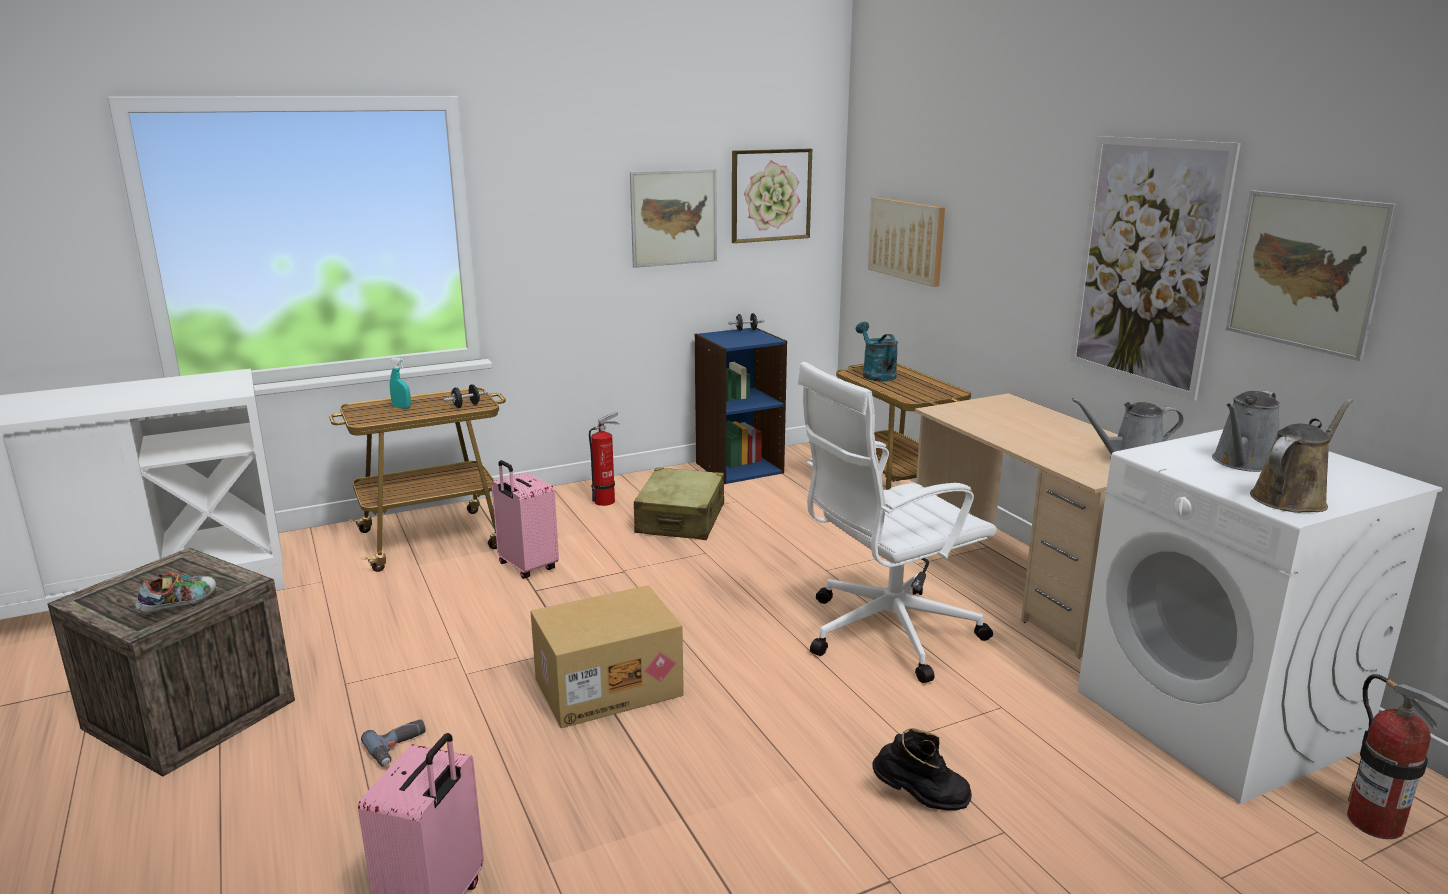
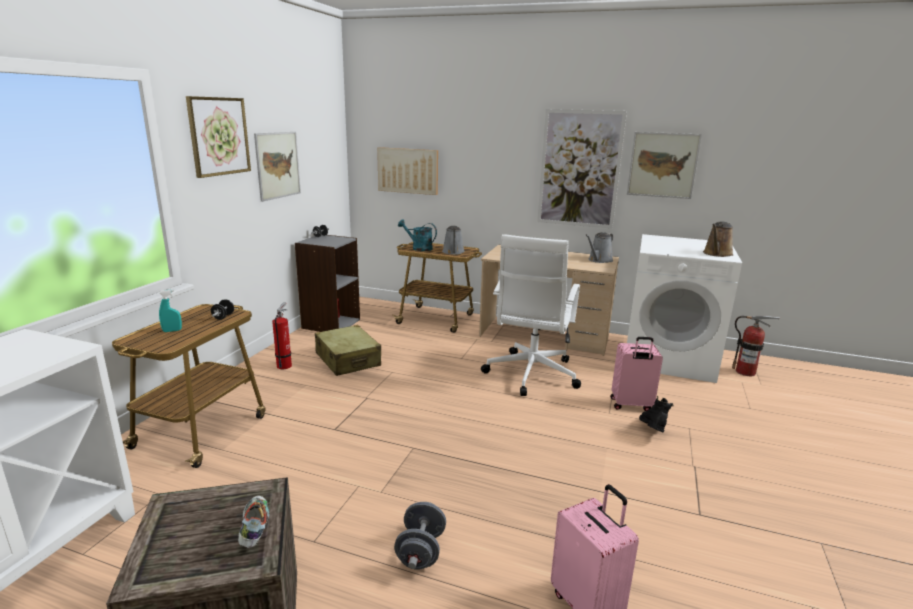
camera: 45 degrees left, 0 degrees up
power drill [361,719,426,767] -> grey dumbbell [394,502,446,570]
pink suitcase [491,460,559,579] -> pink suitcase moved to [610,337,663,411]
cardboard box [531,585,684,728] -> none
blue bookcase [695,328,787,484] -> grey bookcase [295,235,360,332]
picture [732,149,812,243] -> picture moved to [186,96,251,178]
black boot [872,728,972,810] -> black boot turned 45 degrees counterclockwise [639,396,674,433]
grey watering can [1212,391,1280,472] -> grey watering can moved to [442,226,465,255]
brown watering can [1250,399,1353,513] -> brown watering can turned 150 degrees counterclockwise [703,222,733,257]

